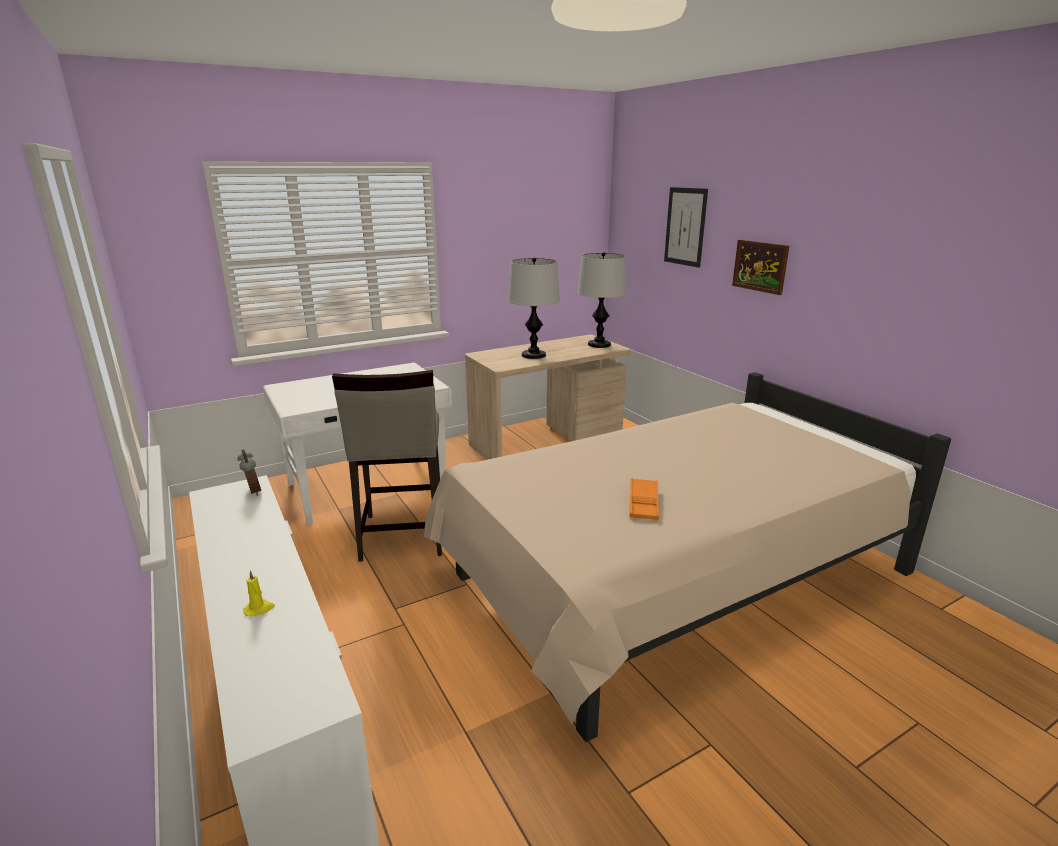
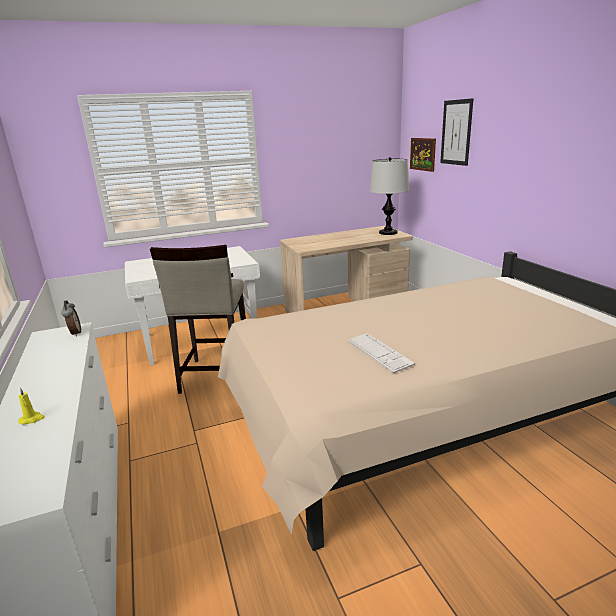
camera: 10 degrees right, 0 degrees up
table lamp [508,258,560,359] -> none
orange tray [629,478,659,520] -> keyboard [348,333,415,373]
picture [732,240,789,295] -> picture moved to [410,138,436,172]

